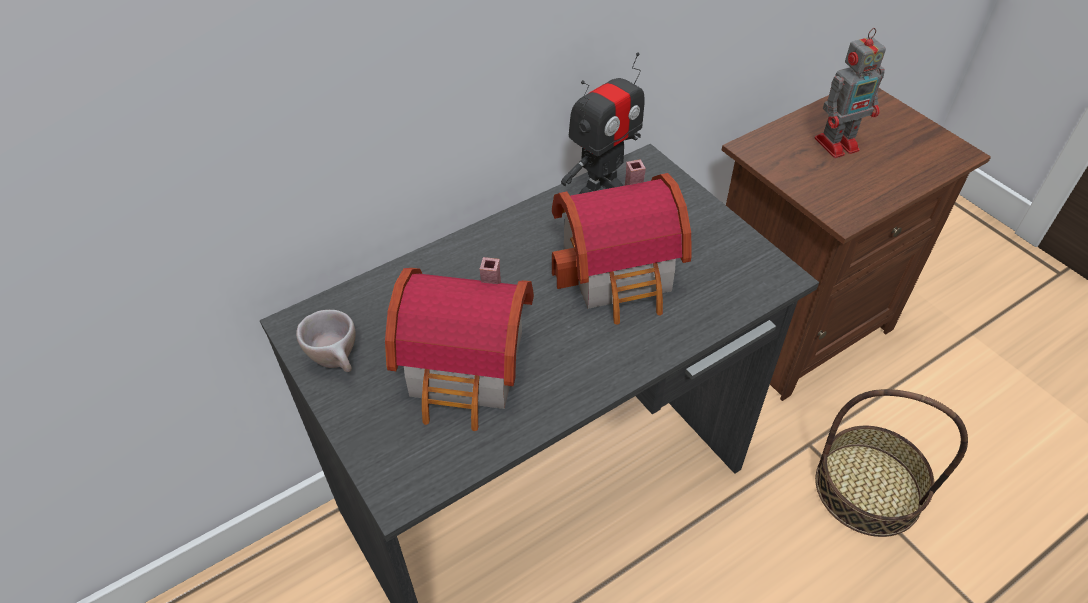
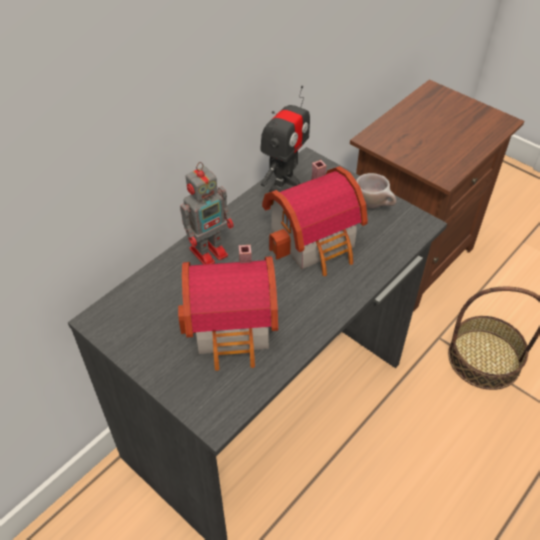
camera: 15 degrees left, 0 degrees up
beige cup [296,310,356,372] -> beige cup moved to [356,173,397,209]
toy robot [815,28,886,158] -> toy robot moved to [180,162,233,265]

